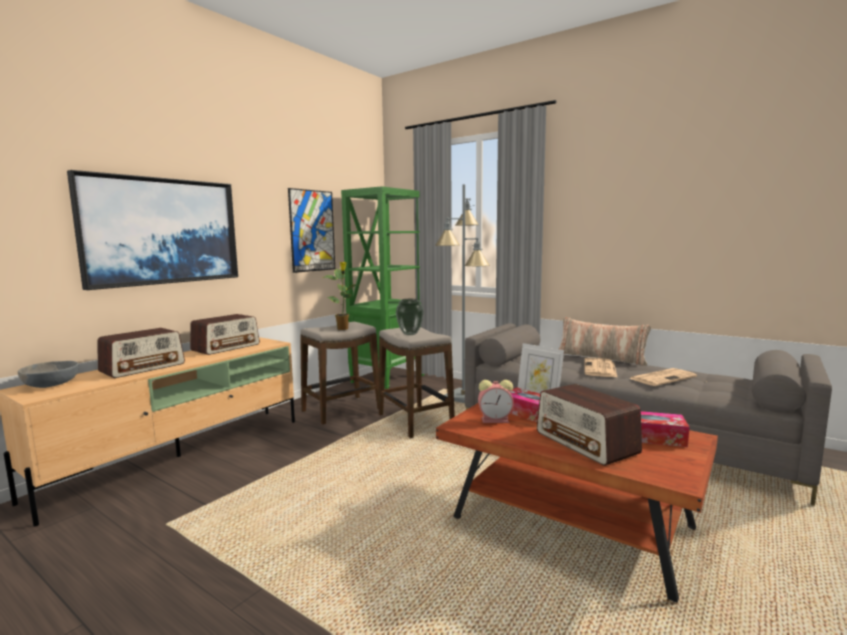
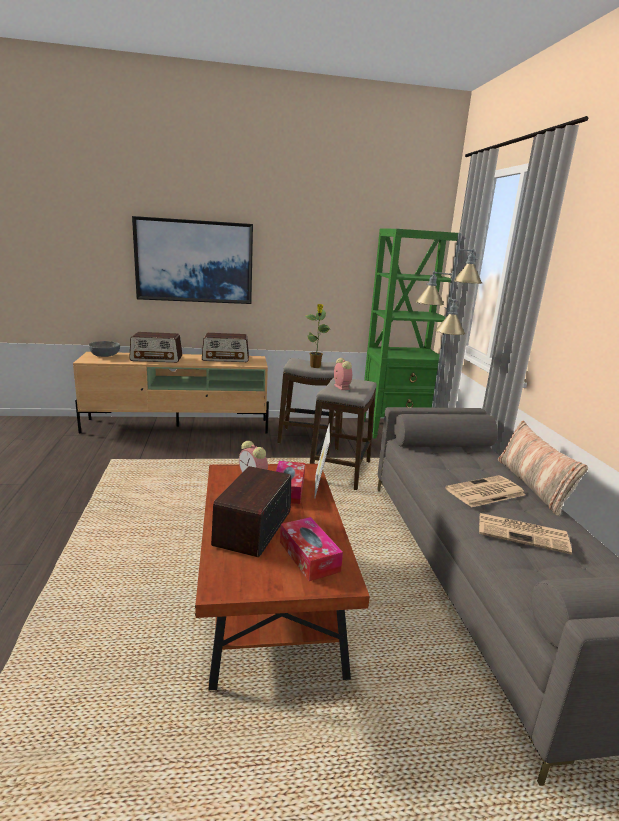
camera: 45 degrees right, 10 degrees up
picture [288,188,335,273] -> none
vase [396,299,424,335] -> alarm clock [334,358,352,390]

